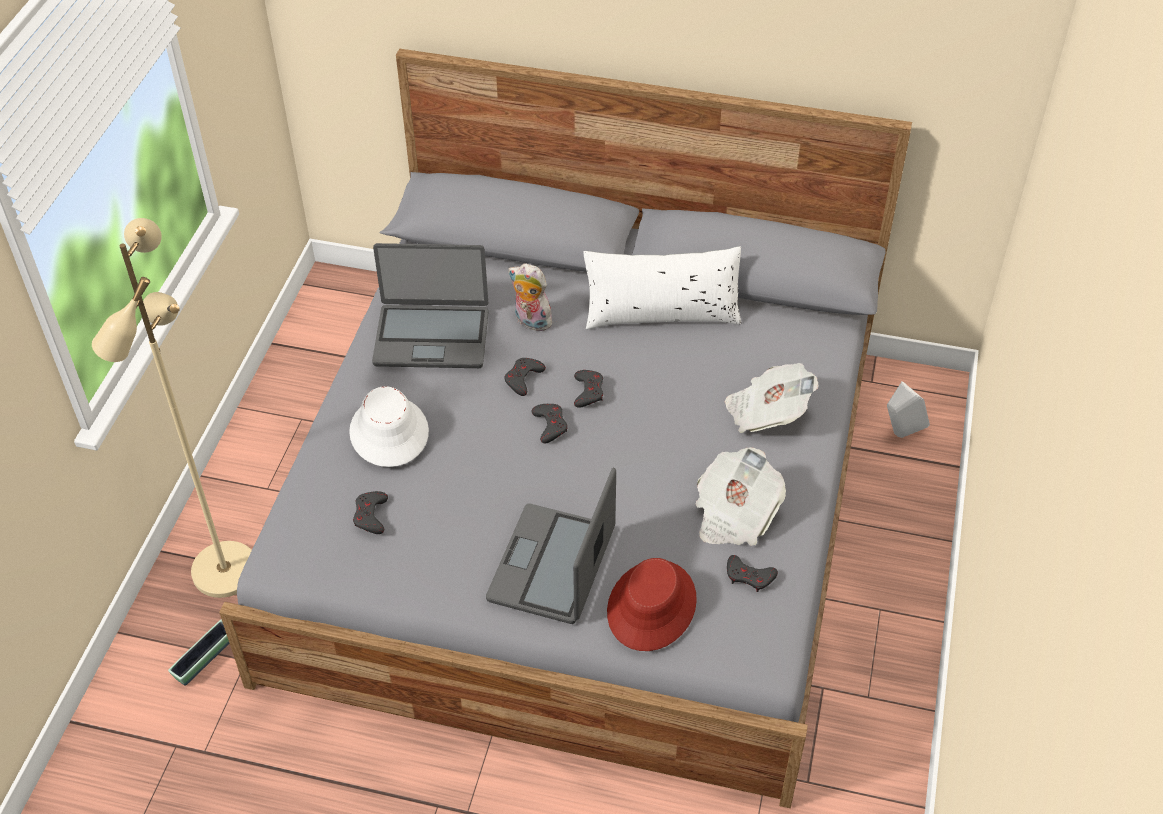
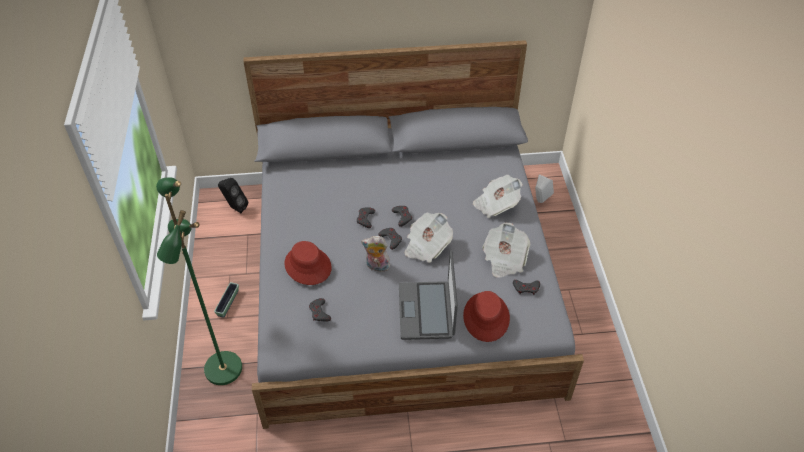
camera: 20 degrees left, 0 degrees up
beige floor lamp [92,218,252,598] -> green floor lamp [156,177,242,385]
planter [168,620,229,686] -> planter moved to [214,282,239,318]
white hat [349,386,429,467] -> red hat [284,241,332,285]
laptop [372,243,489,368] -> none
plush toy [508,263,552,331] -> plush toy moved to [361,236,390,272]
white pillow [584,246,741,329] -> none
none -> black speaker [218,178,248,213]
none -> newspaper [404,213,453,263]

